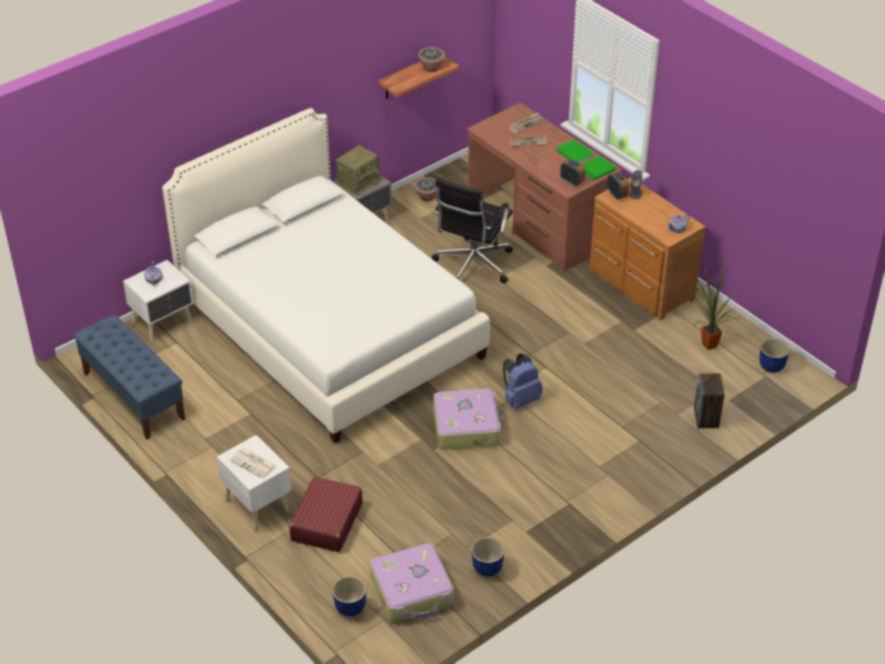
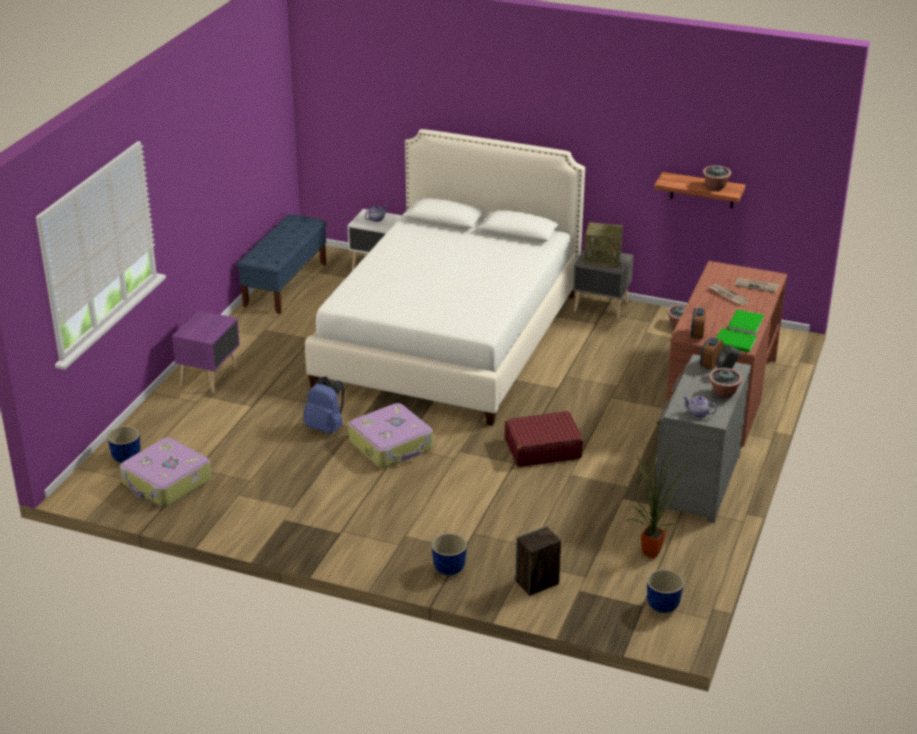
camera: 60 degrees right, 10 degrees down
white nightstand [217,435,292,531] -> purple nightstand [172,310,240,394]
newspaper [229,448,276,478] -> none
red suitcase [289,477,362,552] -> red suitcase moved to [505,411,583,467]
black office chair [432,177,513,283] -> none
planter [471,537,505,577] -> planter moved to [432,533,467,575]
blue backpack [503,353,542,409] -> blue backpack moved to [303,377,344,434]
brown dresser [590,177,706,321] -> grey dresser [653,354,751,523]
none -> potted plant [709,368,743,398]

